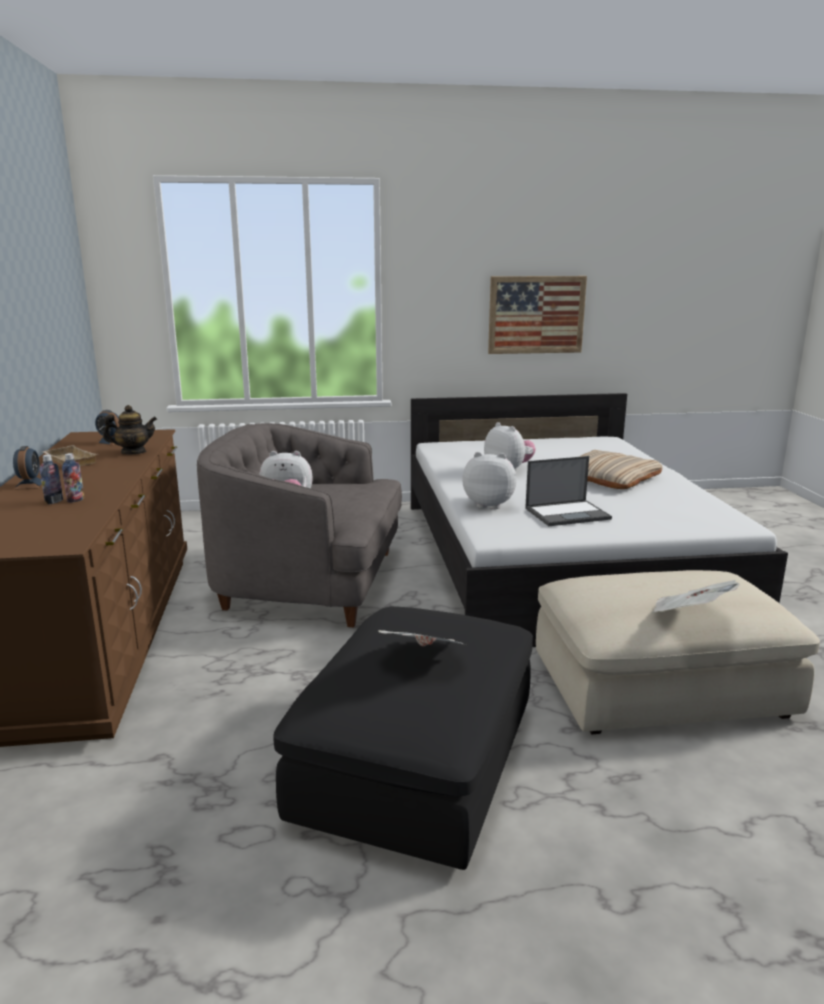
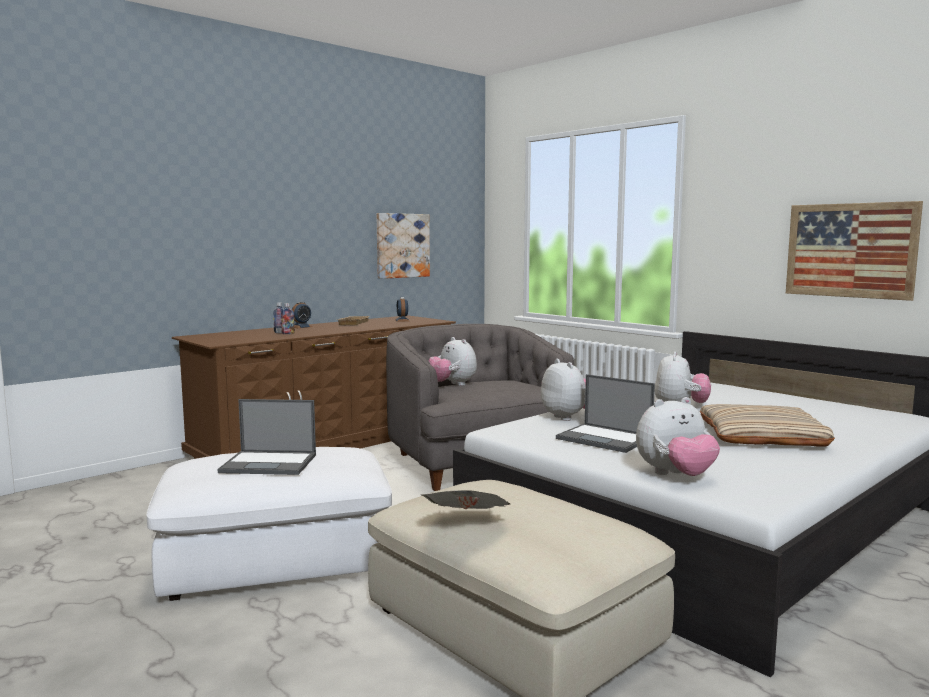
camera: 55 degrees right, 10 degrees down
teapot [103,405,157,454] -> none
black ottoman [273,606,533,870] -> white ottoman [147,447,392,601]
newspaper [378,630,466,646] -> laptop [217,399,316,475]
none -> picture [376,213,430,279]
none -> plush toy [636,397,720,476]

